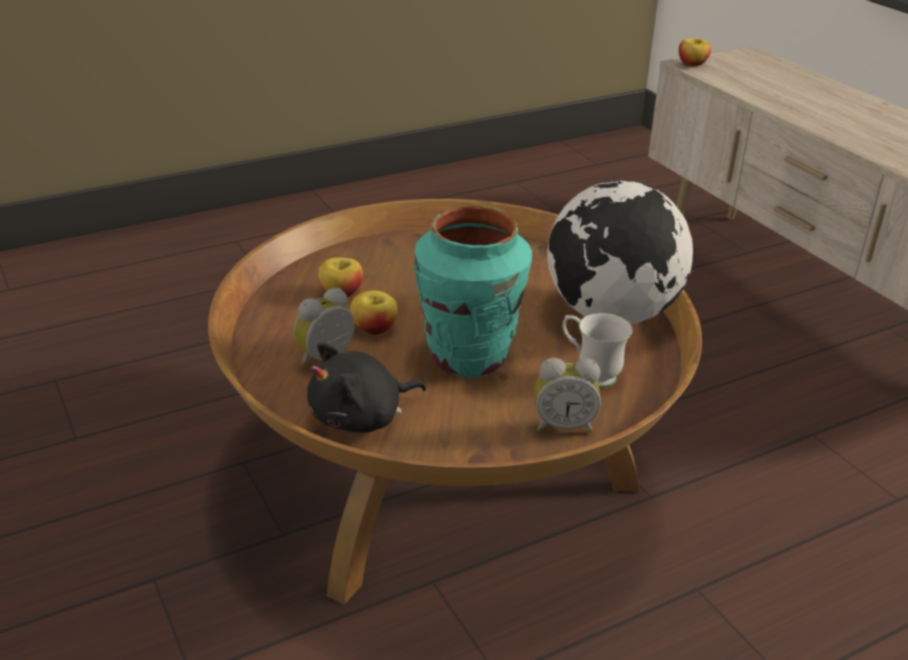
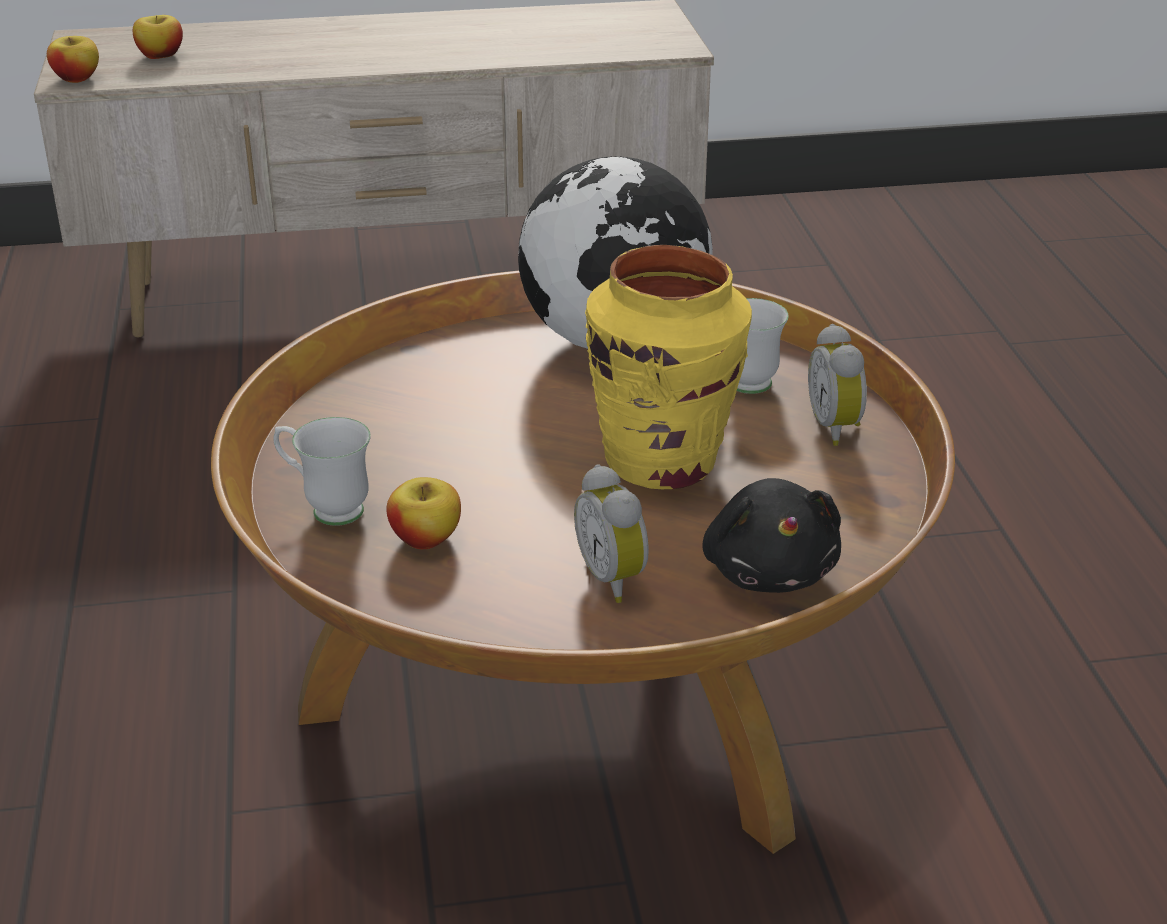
camera: 70 degrees left, 0 degrees up
apple [350,290,398,335] -> apple moved to [133,15,183,59]
turquoise vase [413,206,532,378] -> yellow vase [585,245,752,489]
alarm clock [534,358,601,433] -> alarm clock turned 150 degrees clockwise [808,324,867,446]
none -> white mug [273,417,371,526]

